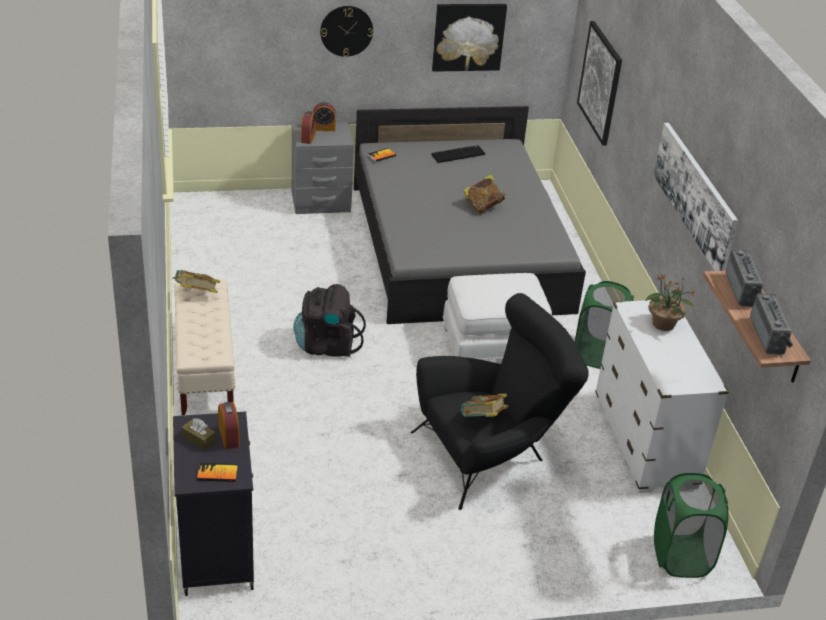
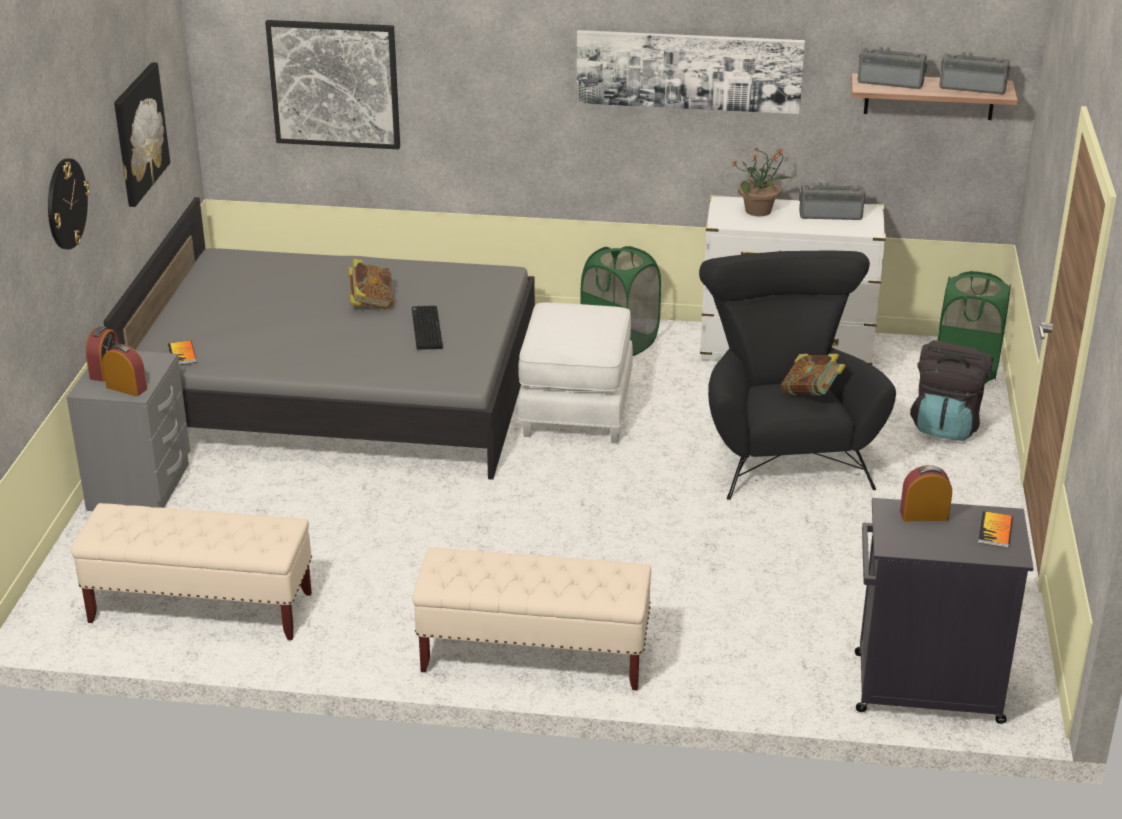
camera: 70 degrees left, 5 degrees down
book [172,270,220,293] -> none
brown tissue box [181,418,216,450] -> none
black backpack [293,284,366,357] -> black backpack moved to [910,340,993,441]
keyboard [432,145,485,163] -> keyboard moved to [412,306,443,350]
none -> beige bench [71,503,312,640]
none -> radio [799,182,866,220]

